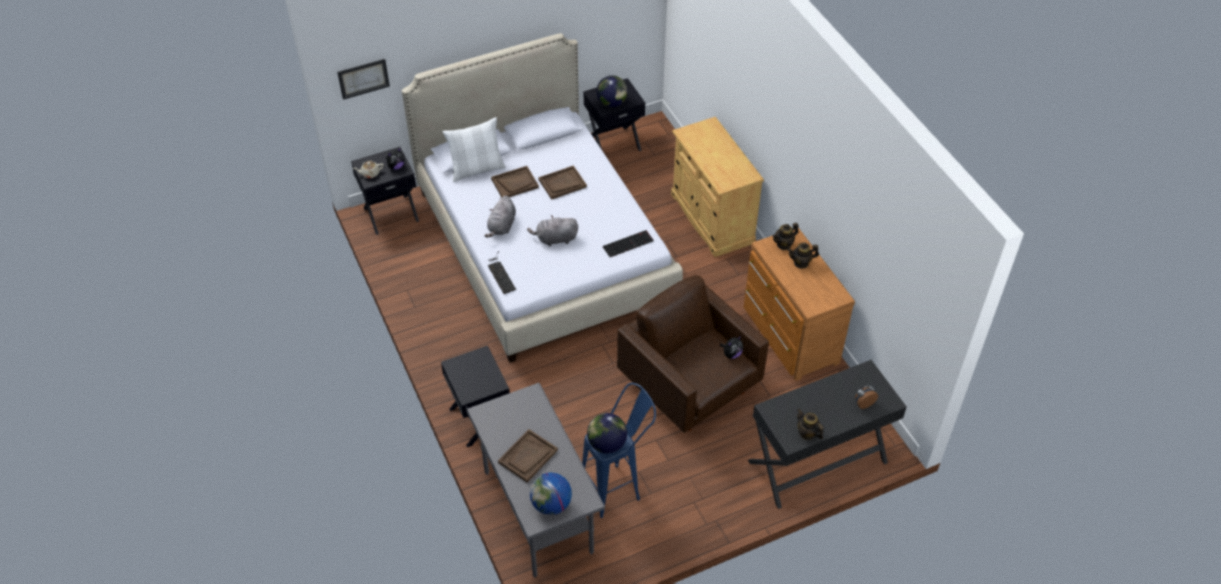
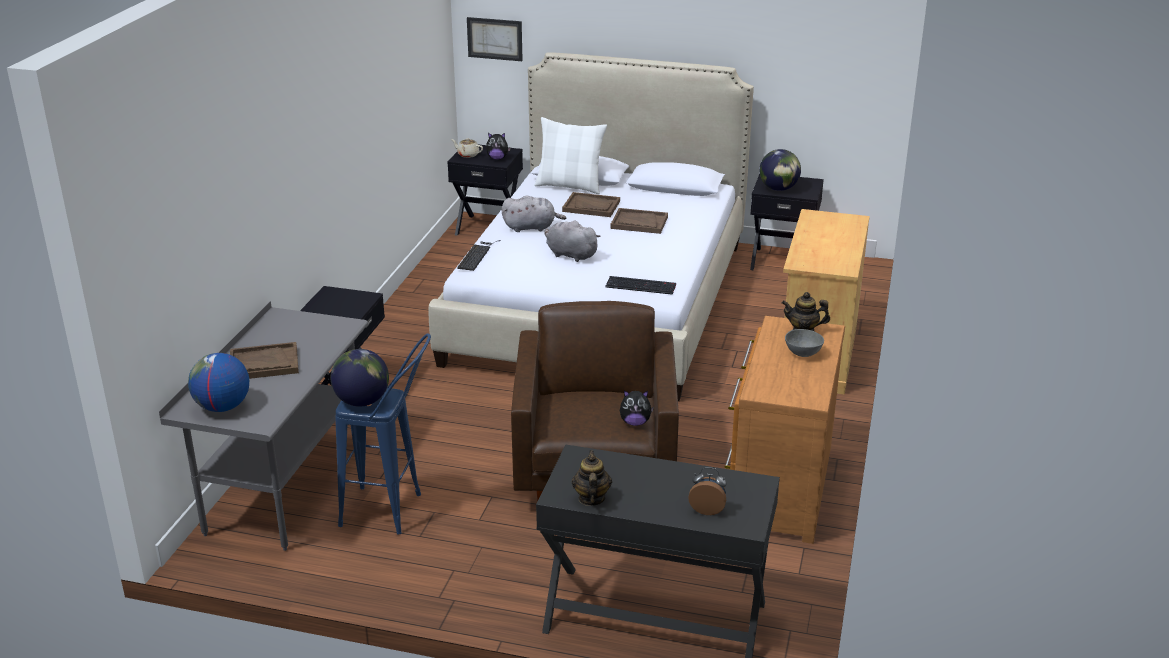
camera: 40 degrees right, 20 degrees down
grey plush toy [484,196,516,237] -> grey plush toy turned 150 degrees counterclockwise [501,196,566,232]
teapot [788,242,819,269] -> grey bowl [785,329,824,357]

